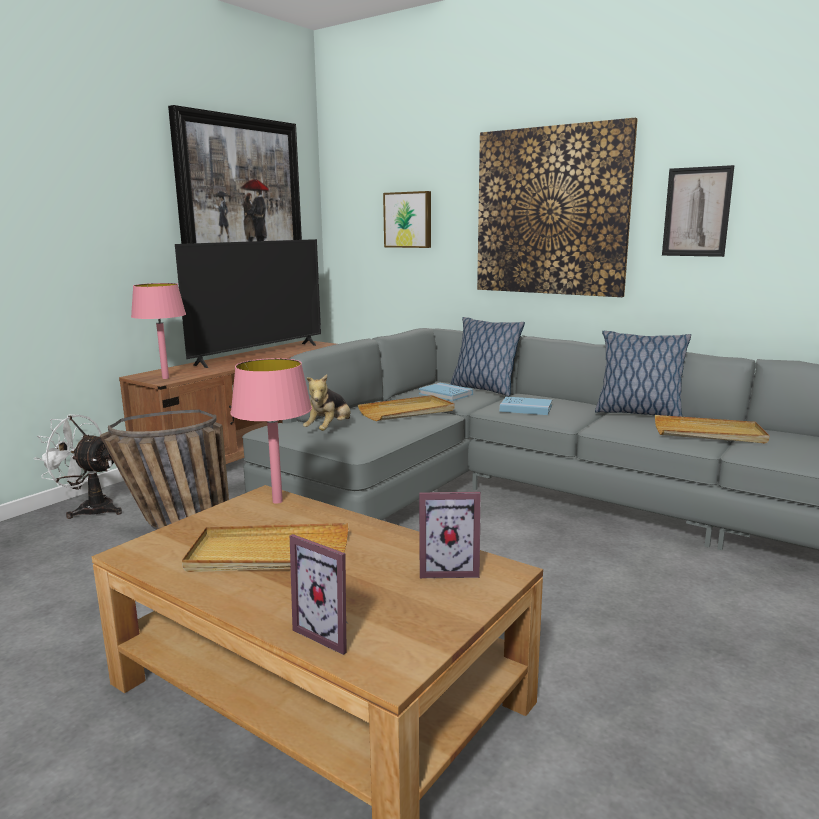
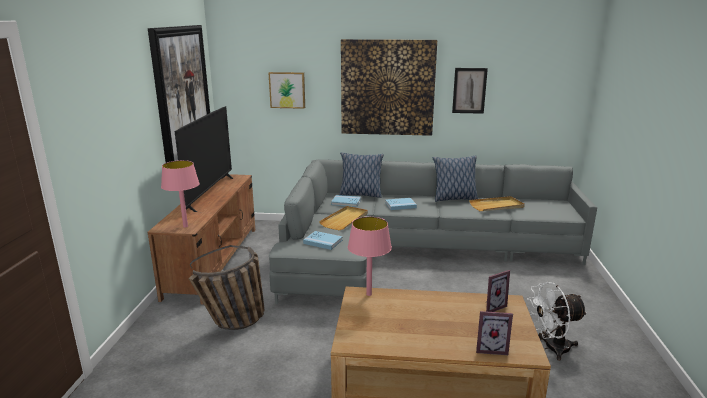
camera: 30 degrees left, 5 degrees up
white fan [34,414,122,519] -> white fan moved to [527,282,587,361]
beige tray [182,523,348,572] -> none
plush toy [303,374,351,431] -> blue book [303,231,343,250]

